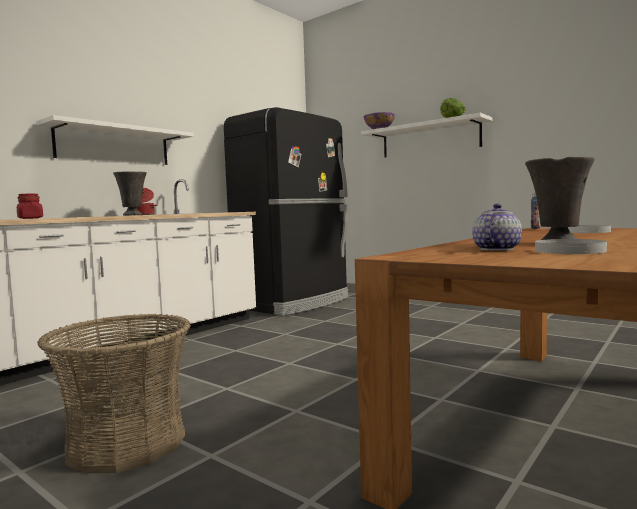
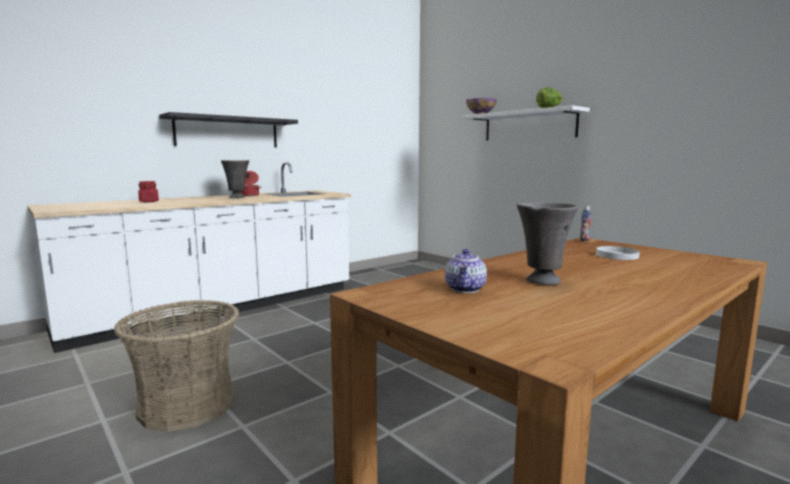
camera: 10 degrees right, 5 degrees up
white shelf [36,115,194,165] -> black shelf [159,112,298,148]
black fridge [224,107,348,316] -> none
teapot [472,204,522,251] -> teapot turned 150 degrees clockwise [445,249,487,293]
white plate [535,239,607,254] -> none

